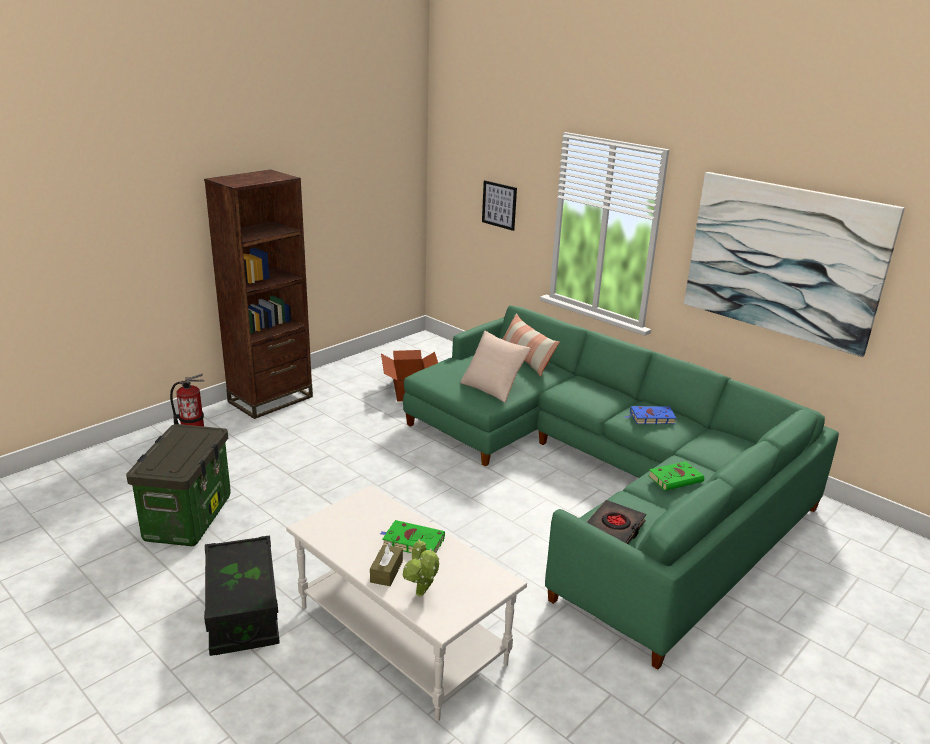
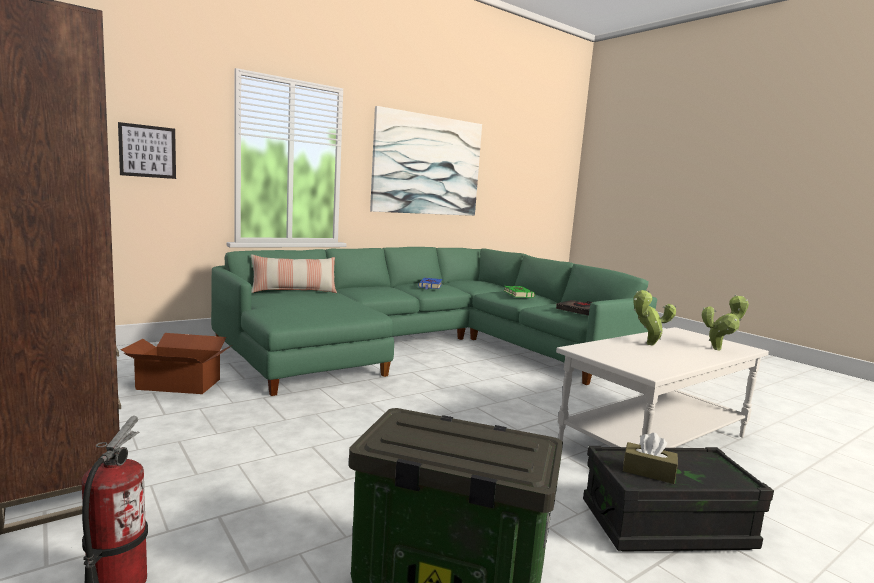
camera: 80 degrees left, 15 degrees down
brown tissue box [370,542,403,586] -> brown tissue box moved to [623,433,678,484]
green book [380,520,445,553] -> potted plant [633,290,676,345]
beige pillow [460,331,531,403] -> none

